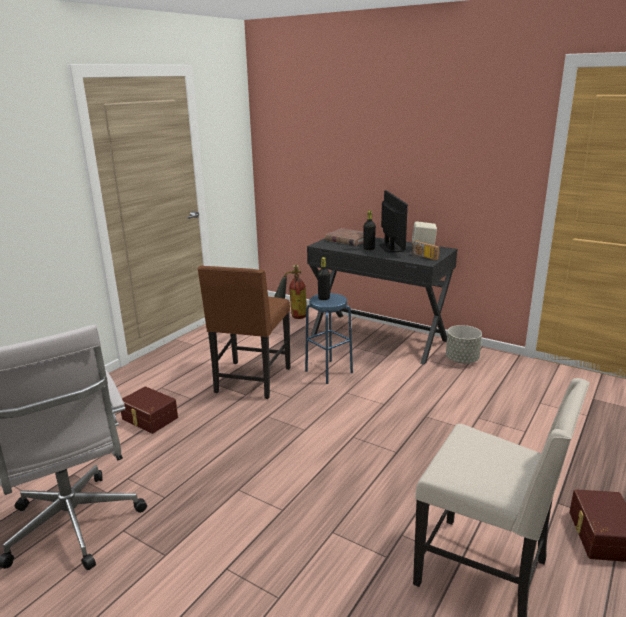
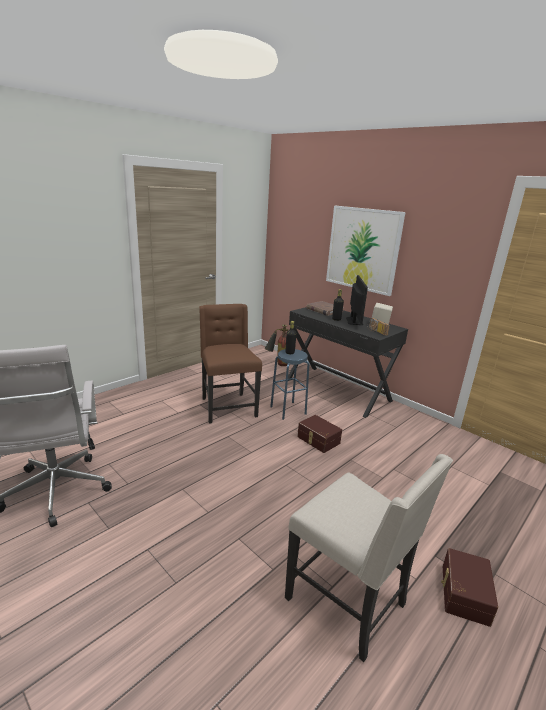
camera: 10 degrees right, 0 degrees up
brown storage box [121,386,178,434] -> brown storage box moved to [297,415,342,453]
brown chair [197,265,290,399] -> brown chair turned 135 degrees clockwise [199,304,262,424]
grey planter [446,325,482,364] -> none
none -> picture [326,206,405,296]

